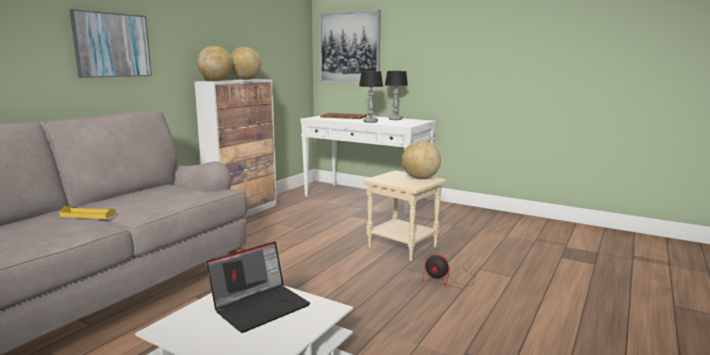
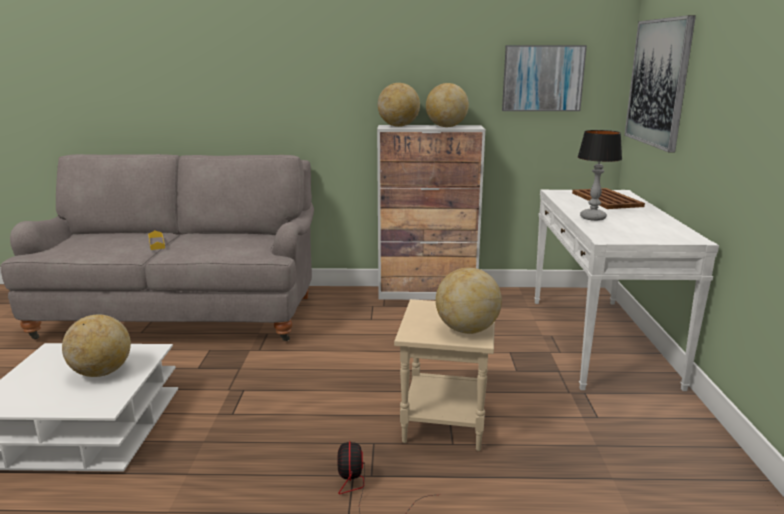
camera: 60 degrees right, 5 degrees up
picture [69,9,152,78] -> picture moved to [502,45,587,111]
laptop [206,242,310,333] -> globe [62,314,131,377]
table lamp [385,71,408,120] -> none

